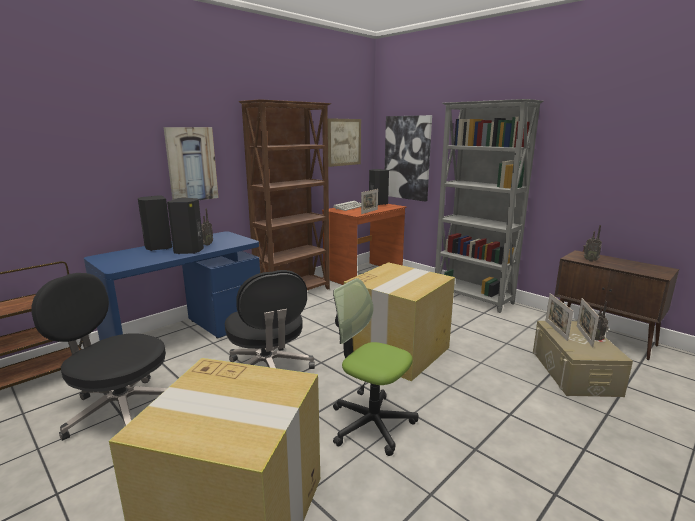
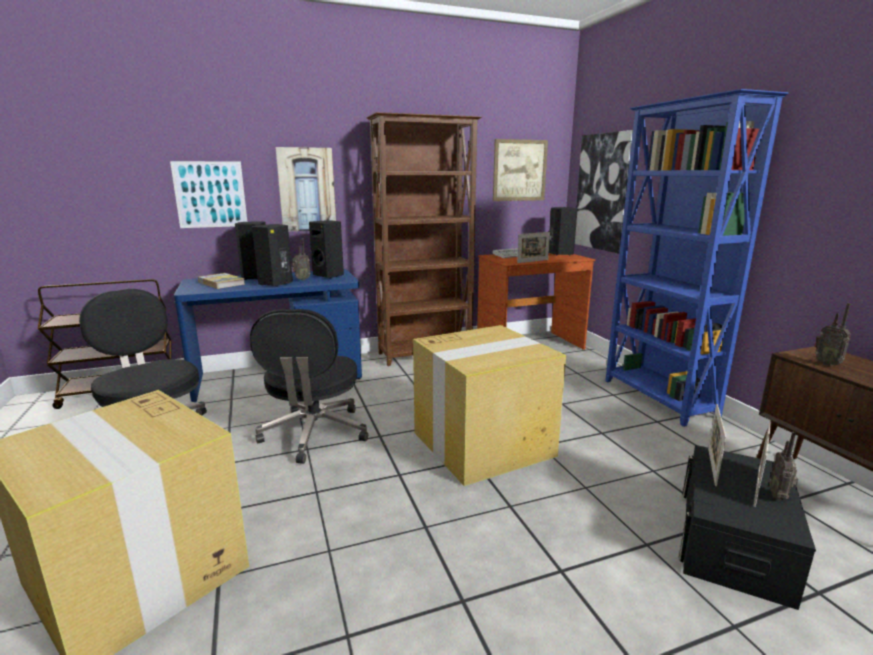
camera: 25 degrees right, 0 degrees up
office chair [333,278,419,456] -> none
grey bookcase [435,99,544,313] -> blue bookcase [605,89,788,427]
beige storage box [533,321,633,397] -> black storage box [679,445,816,610]
none -> picture [170,161,247,228]
none -> book [198,273,245,289]
none -> black speaker [309,221,344,279]

